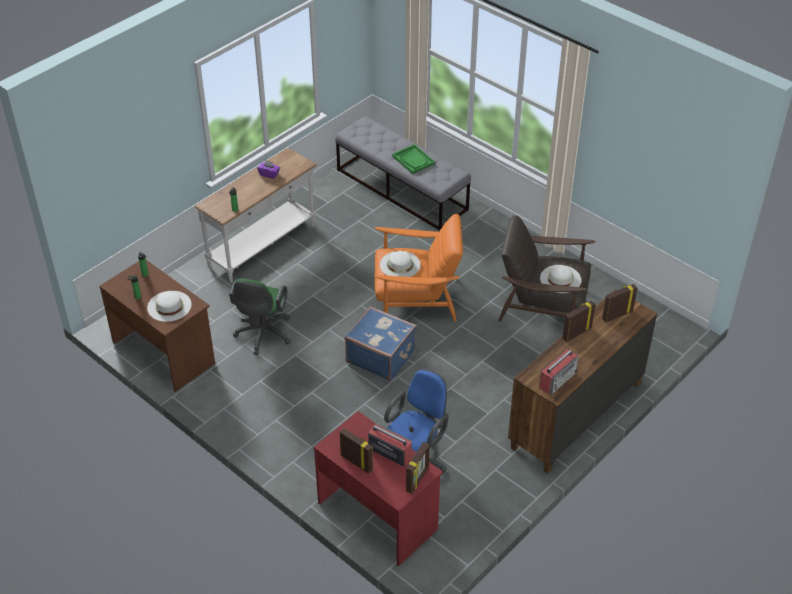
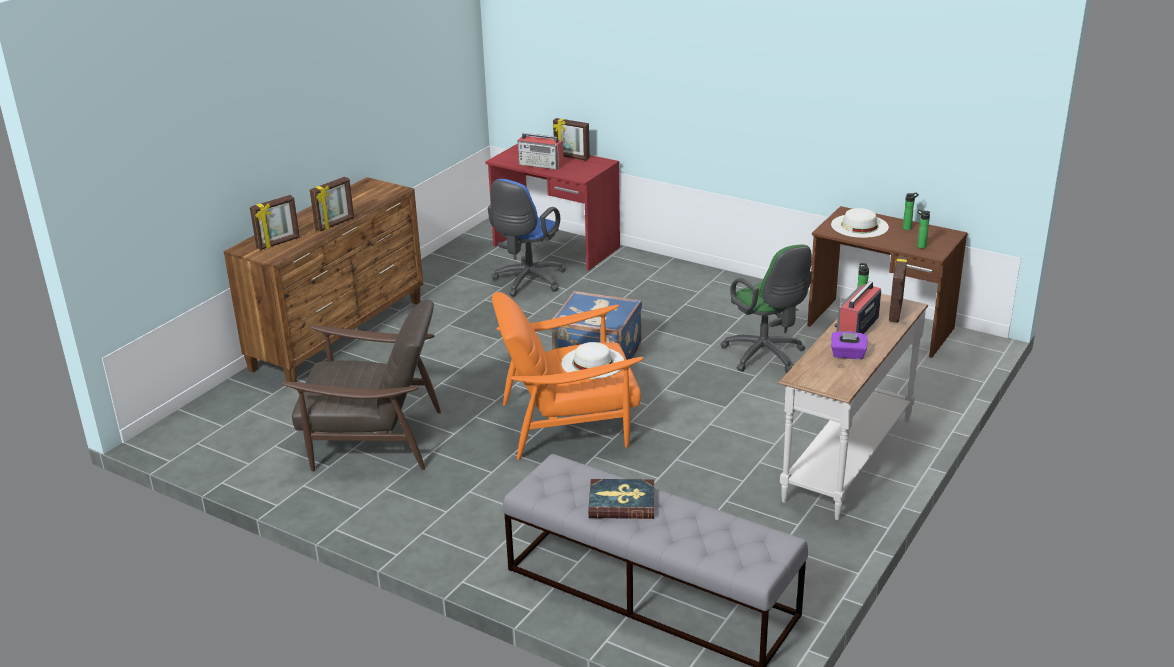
camera: 170 degrees right, 15 degrees down
green office chair [229,279,291,355] -> green office chair turned 150 degrees clockwise [721,245,812,373]
green tray [392,144,435,174] -> book [588,479,654,519]
picture frame [406,442,430,494] -> picture frame moved to [889,256,907,323]
radio [539,349,578,394] -> radio moved to [834,281,881,334]
white hat [540,265,582,293] -> none

